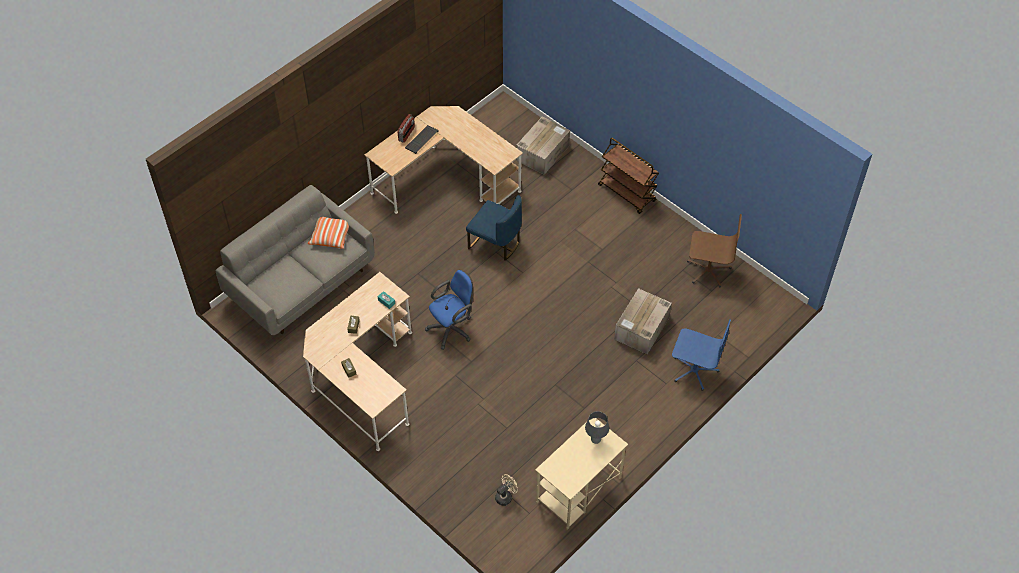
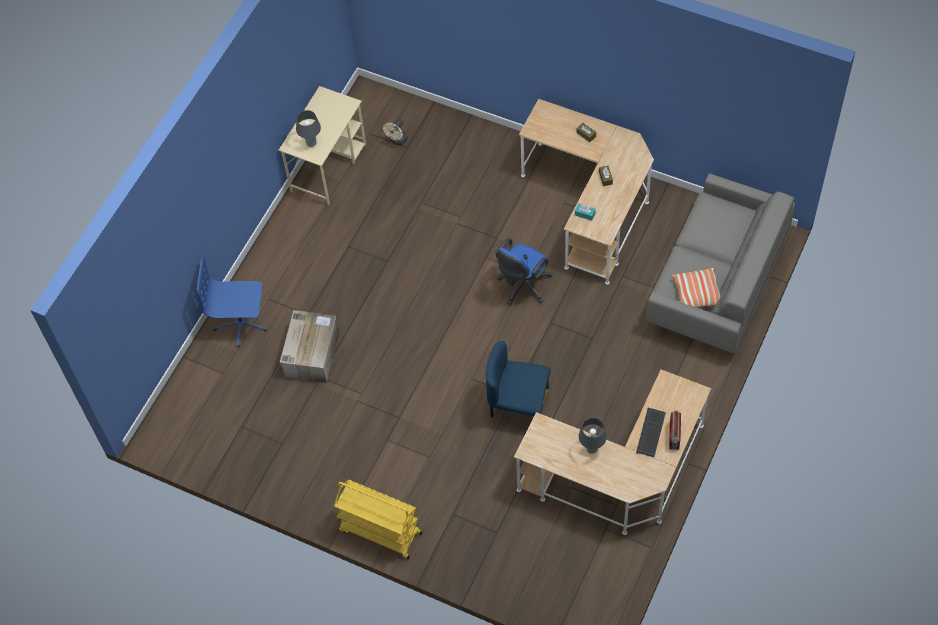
camera: 165 degrees right, 5 degrees up
cardboard box [516,117,570,175] -> none
brown cart [598,138,659,214] -> yellow cart [334,480,422,559]
brown office chair [687,214,742,288] -> none
none -> grey table lamp [579,418,607,454]

